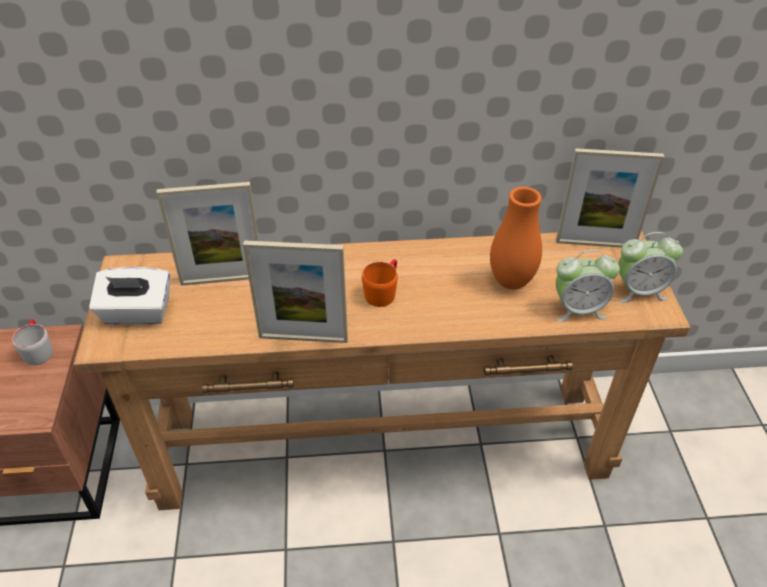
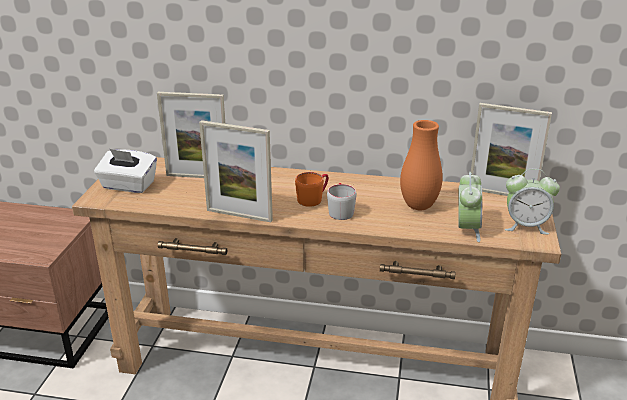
camera: 15 degrees right, 15 degrees down
grey mug [12,319,53,365] -> grey mug moved to [327,183,357,220]
alarm clock [556,250,620,322] -> alarm clock turned 90 degrees counterclockwise [458,172,482,242]

